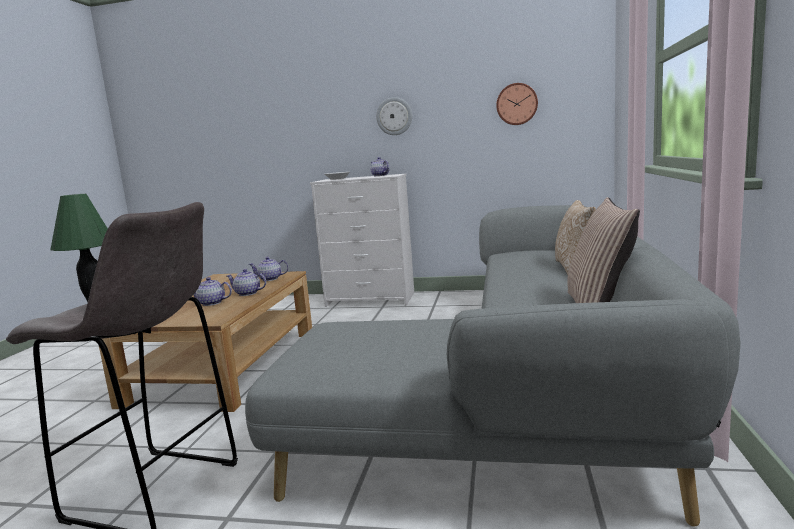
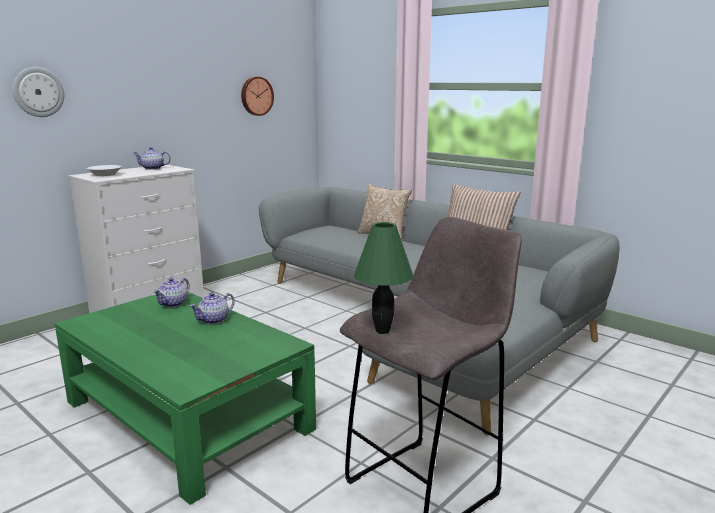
camera: 60 degrees left, 5 degrees up
brown coffee table [99,271,312,412] -> green coffee table [55,292,316,505]
teapot [193,277,232,306] -> none
wall clock [376,97,412,135] -> wall clock moved to [13,67,65,117]

